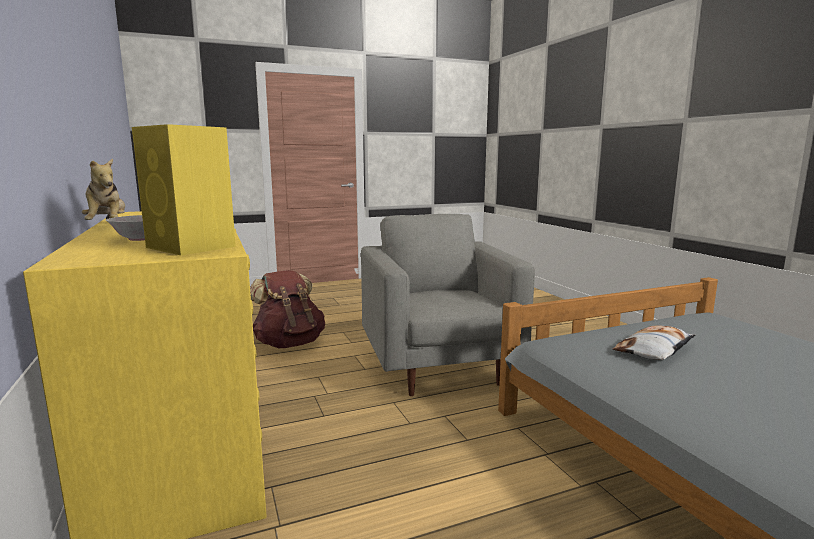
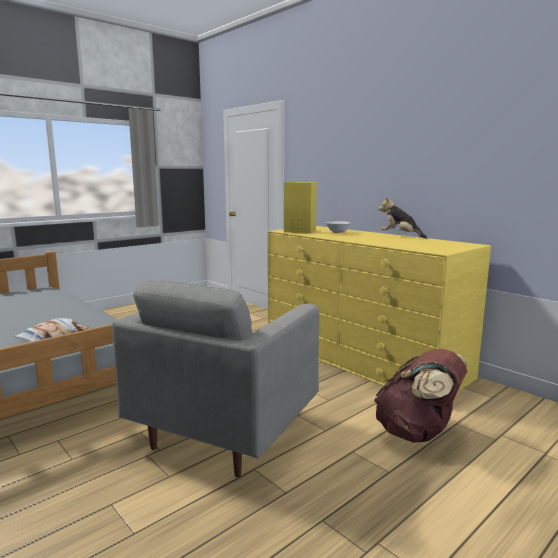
camera: 160 degrees right, 0 degrees up
grey armchair [361,214,535,396] -> grey armchair turned 60 degrees clockwise [112,281,319,477]

